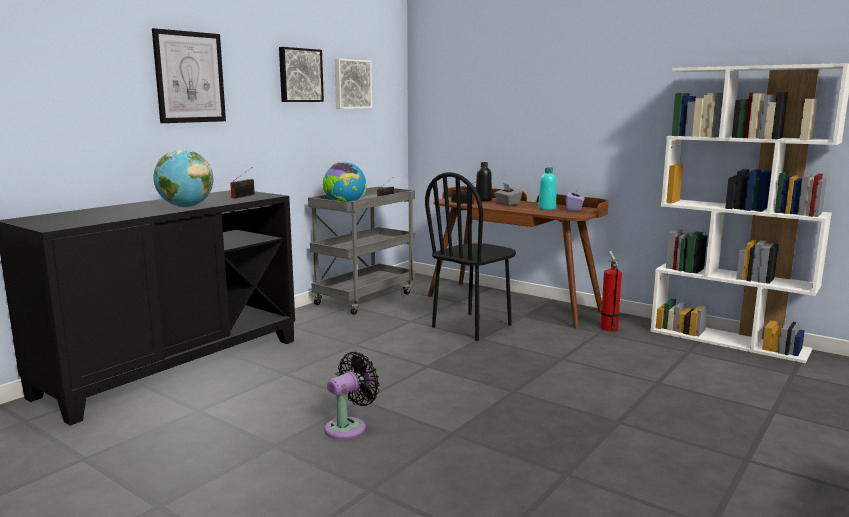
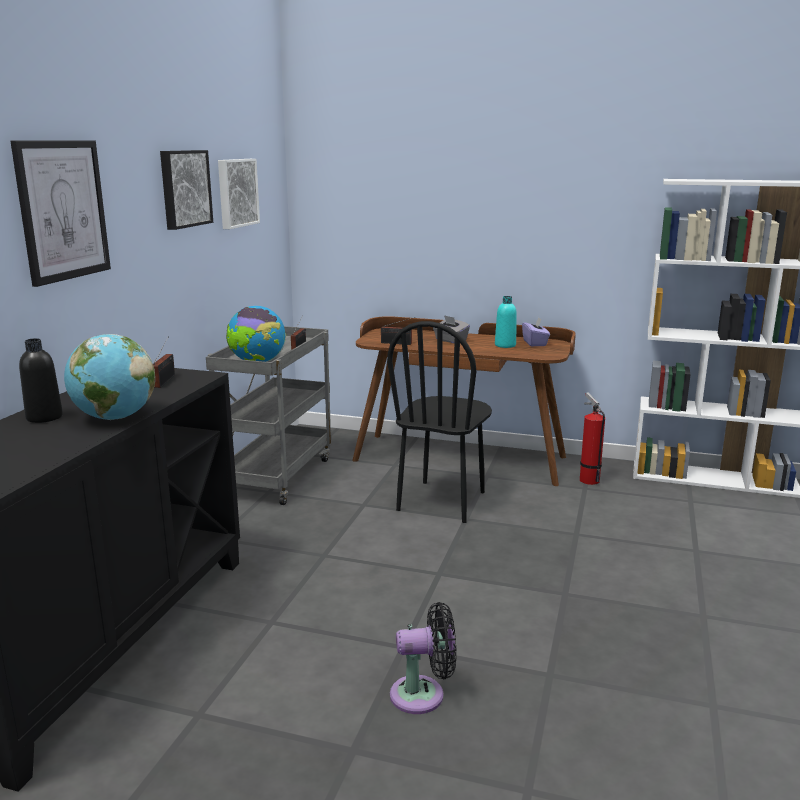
camera: 20 degrees left, 5 degrees up
black fan [325,352,380,440] -> black fan turned 60 degrees clockwise [390,602,456,714]
black bottle [475,162,492,201] -> black bottle moved to [19,338,63,423]

